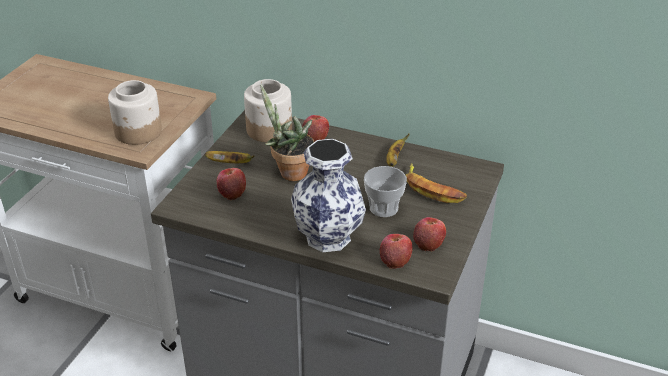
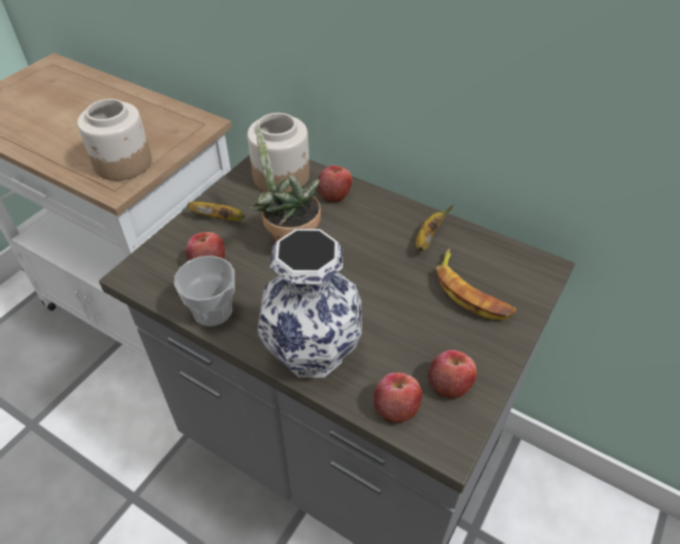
camera: 10 degrees right, 10 degrees up
cup [364,166,407,217] -> cup moved to [174,256,235,326]

